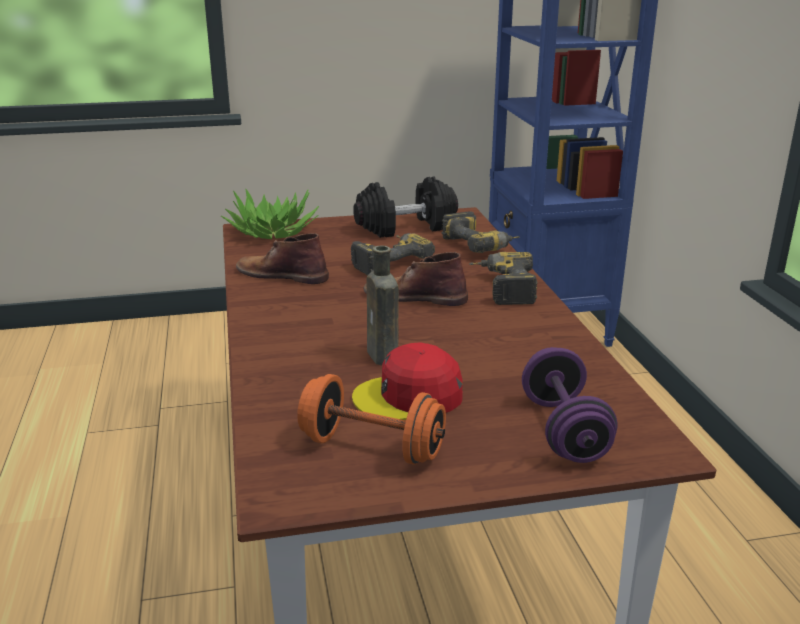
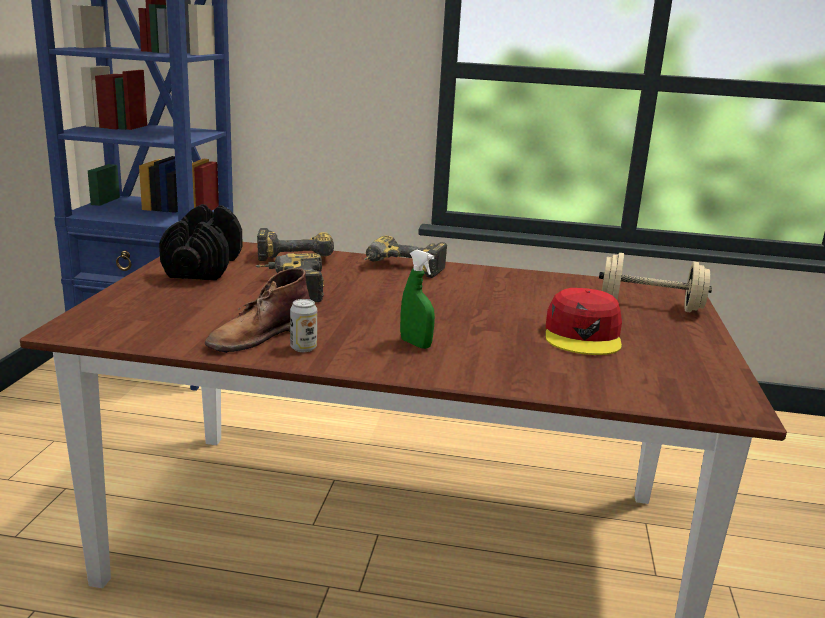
camera: 70 degrees left, 5 degrees down
potted plant [221,189,319,239] -> none
orange dumbbell [297,374,446,465] -> none
brown boot [363,252,468,306] -> none
brown bottle [367,246,399,365] -> none
purple dumbbell [522,347,617,463] -> beige dumbbell [599,253,712,313]
none -> can [290,299,317,352]
none -> green spray bottle [400,250,435,349]

